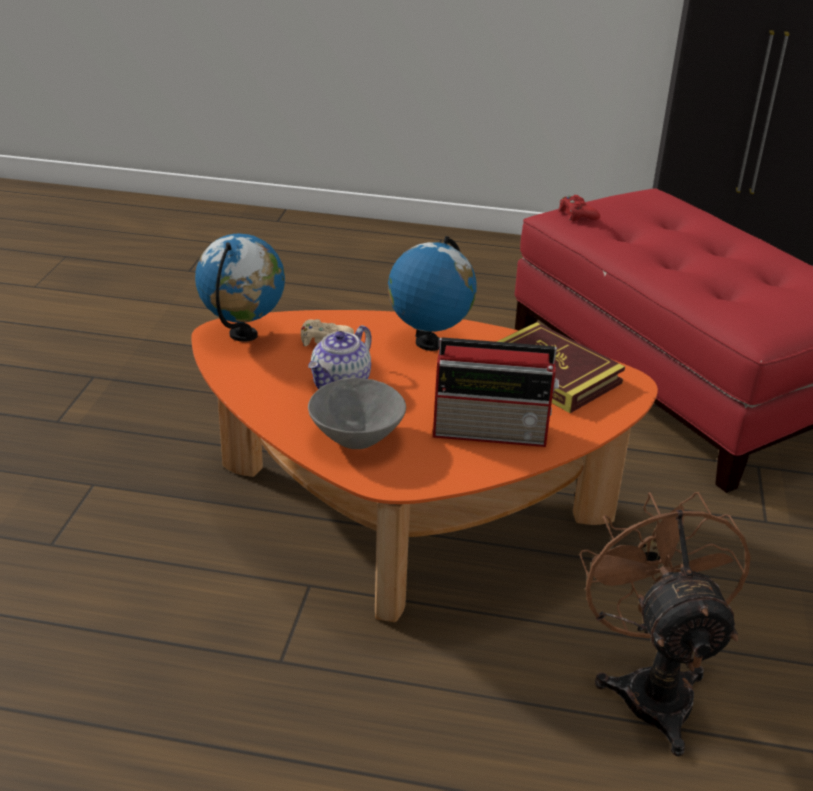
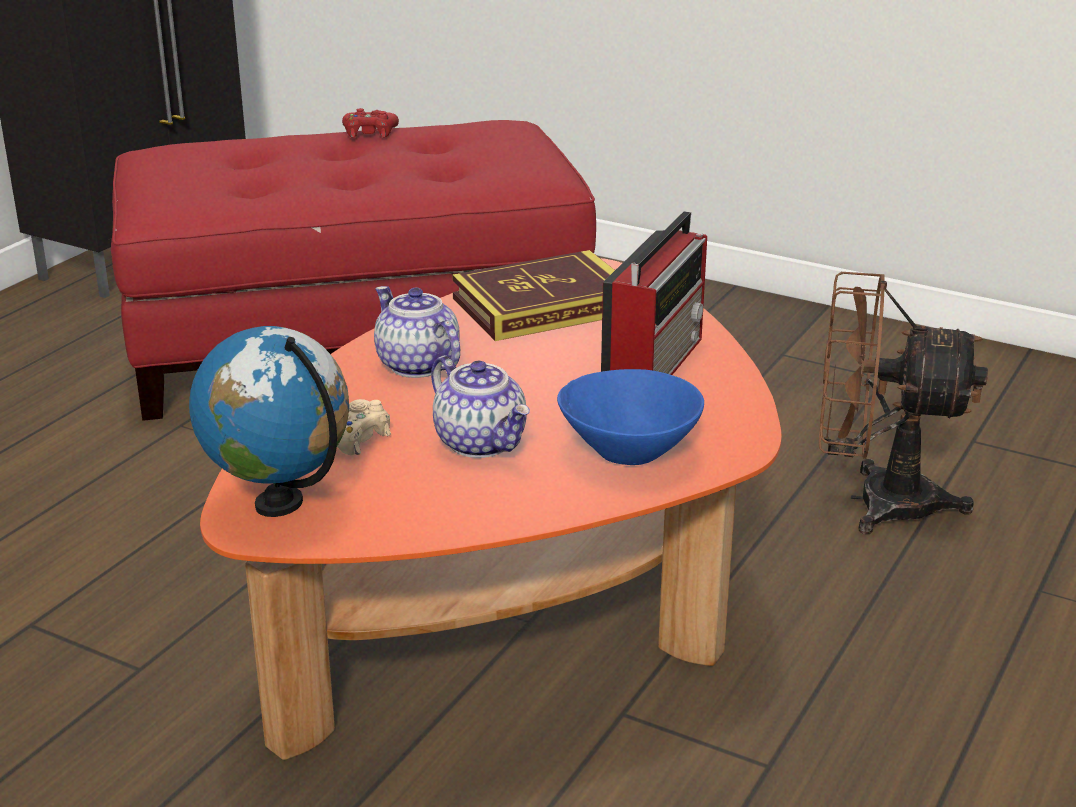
camera: 70 degrees left, 5 degrees down
grey bowl [308,378,406,449] -> blue bowl [557,369,704,465]
globe [388,236,477,351] -> teapot [374,286,460,378]
red game controller [558,195,600,221] -> red game controller moved to [342,108,399,138]

